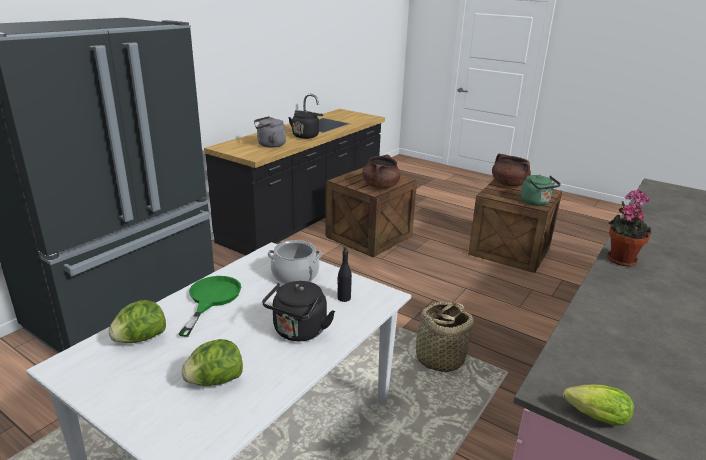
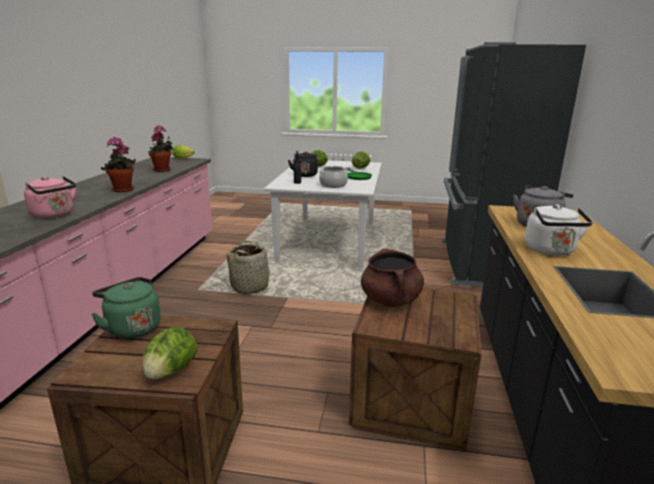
camera: 155 degrees right, 5 degrees down
black kettle [288,110,323,139] -> white kettle [525,204,593,256]
brown cooking pot [492,153,531,186] -> lettuce [142,327,198,380]
none -> pink kettle [24,176,76,219]
none -> potted plant [148,125,173,172]

